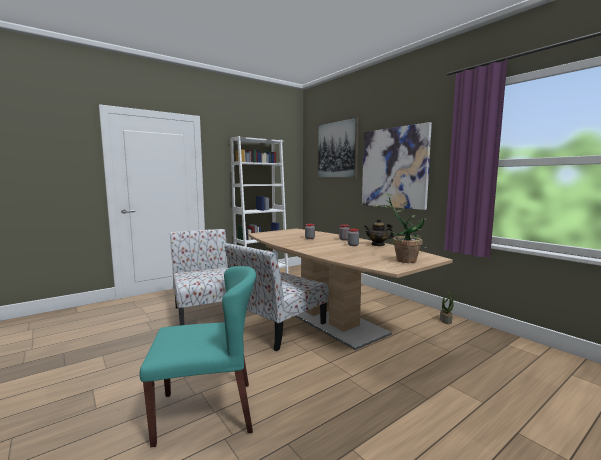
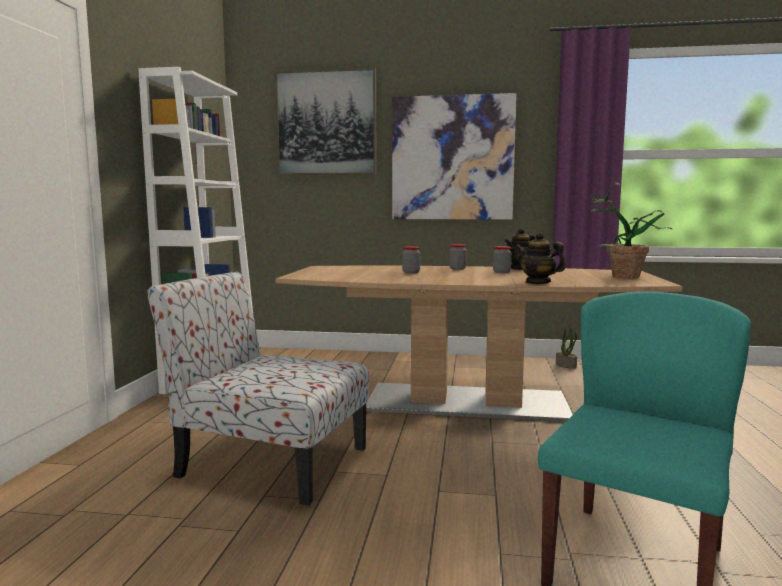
camera: 45 degrees left, 0 degrees up
chair [225,243,329,351] -> none
none -> teapot [515,232,566,284]

